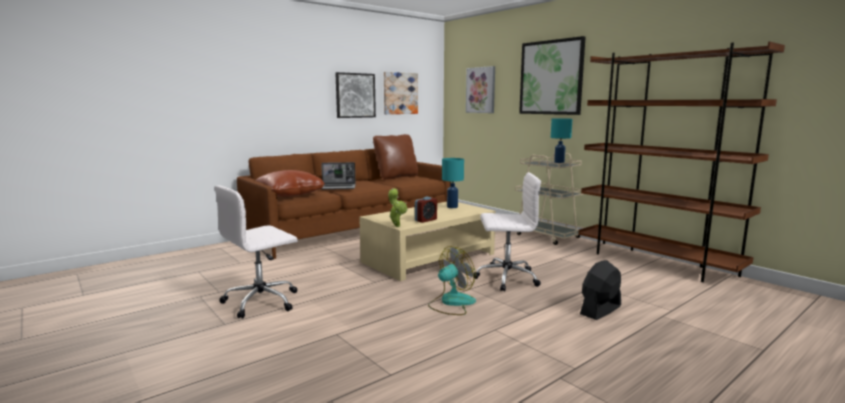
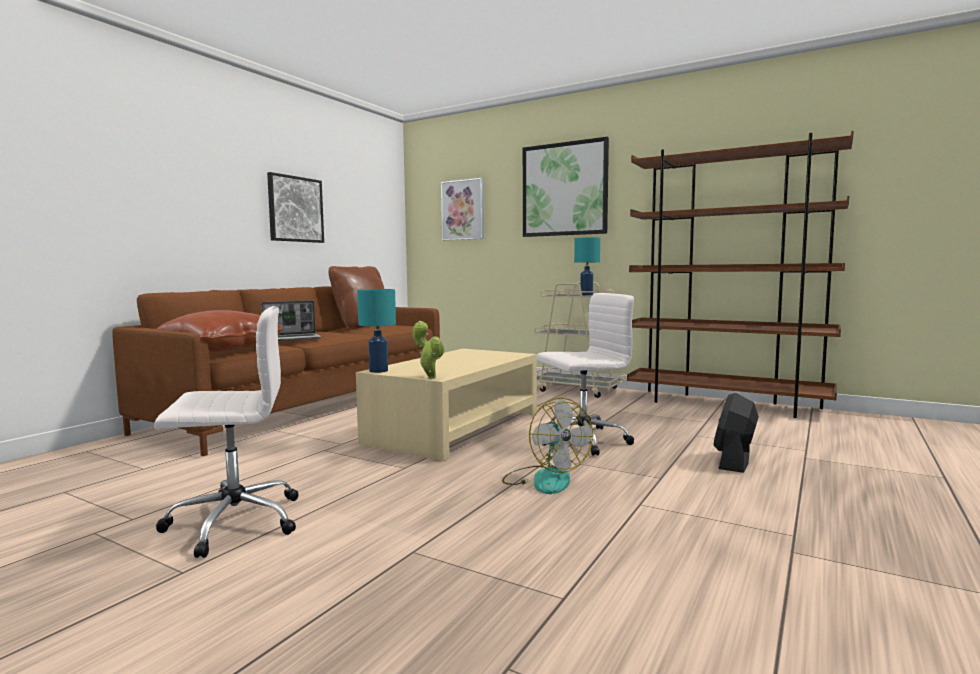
camera: 20 degrees left, 5 degrees down
white office chair [214,186,298,319] -> white office chair turned 135 degrees counterclockwise [154,306,298,558]
picture [384,72,418,114] -> none
alarm clock [415,197,437,223] -> none
fan [428,246,476,315] -> fan turned 120 degrees clockwise [502,398,593,494]
turquoise table lamp [442,158,464,208] -> turquoise table lamp moved to [357,289,396,373]

